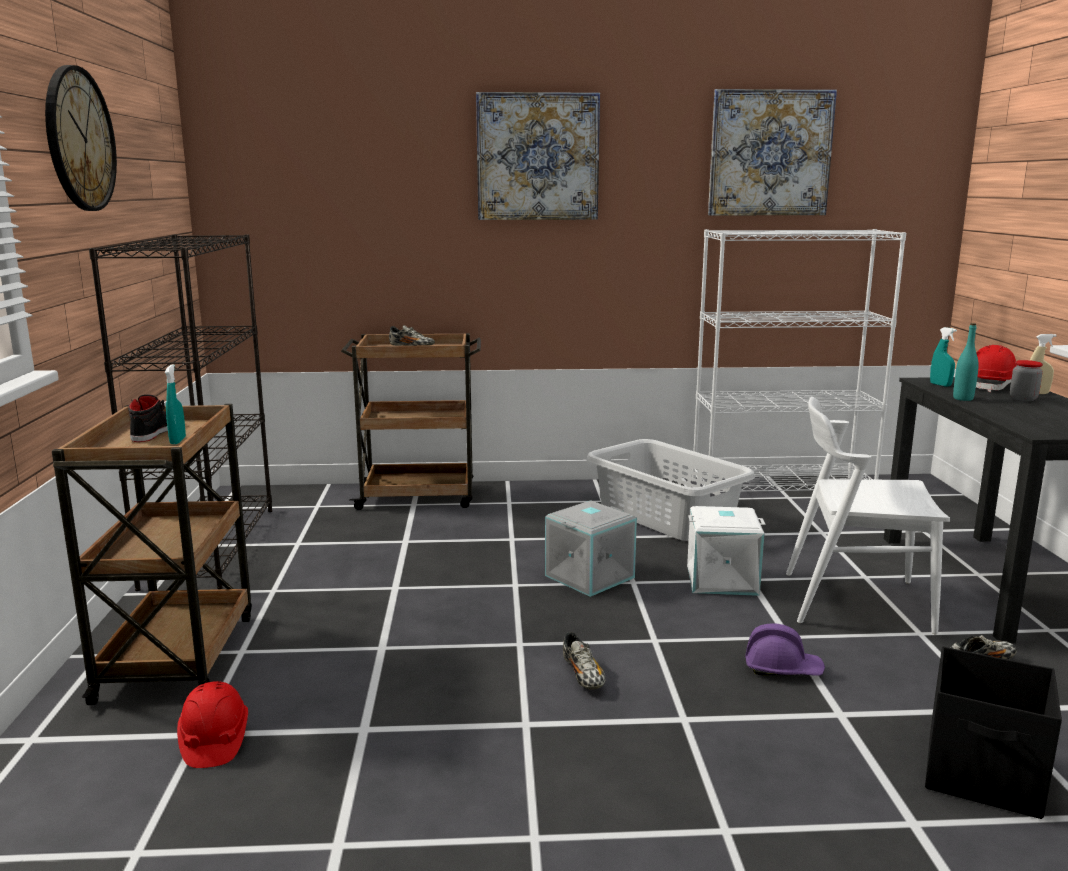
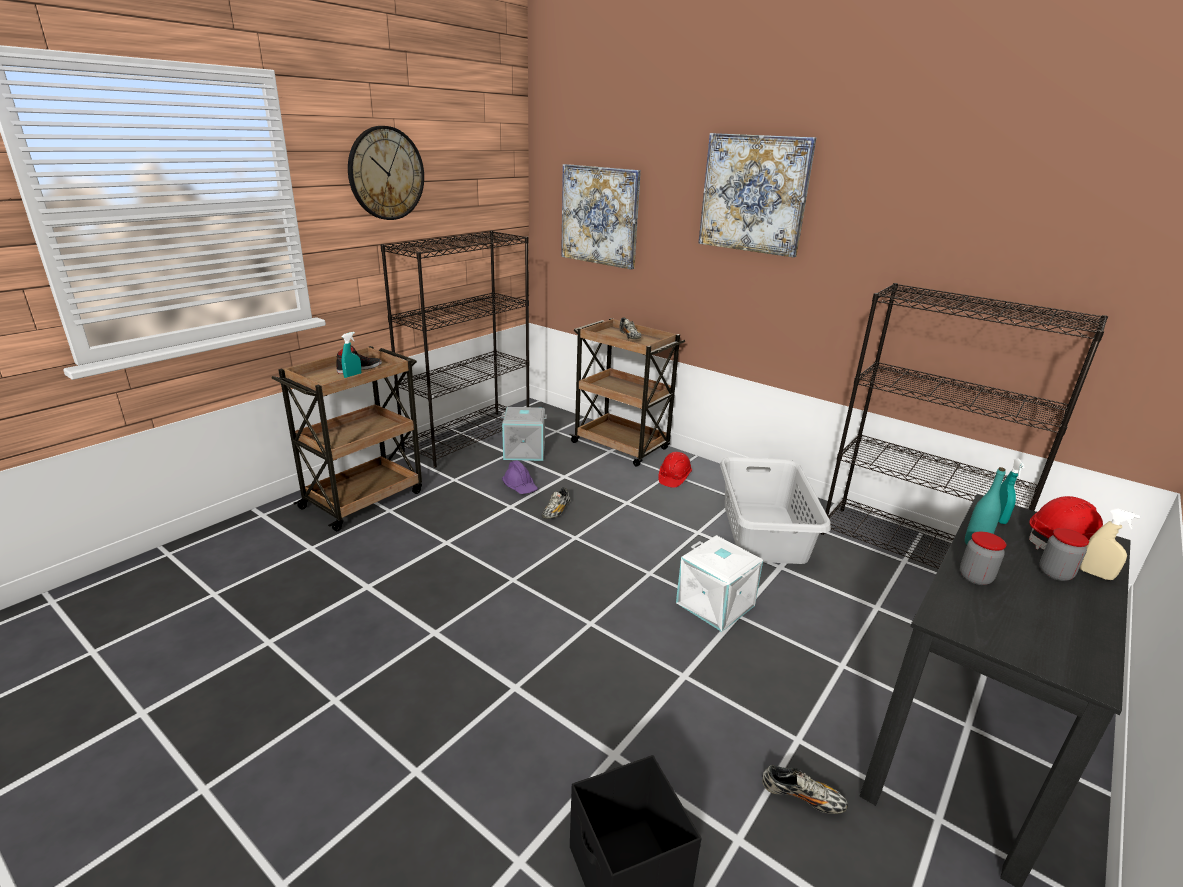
camera: 40 degrees right, 10 degrees up
red hard hat [177,681,248,768] -> red hard hat moved to [658,452,692,488]
grey storage box [545,500,637,597] -> grey storage box moved to [501,407,547,461]
shoe [563,632,605,689] -> shoe moved to [541,487,571,519]
white bookcase [692,229,906,492] -> black bookcase [821,283,1108,569]
picture [708,89,837,215] -> picture moved to [561,164,641,269]
purple hard hat [745,623,825,675] -> purple hard hat moved to [502,461,538,494]
white chair [786,397,950,635] -> none
none -> jar [960,532,1006,585]

